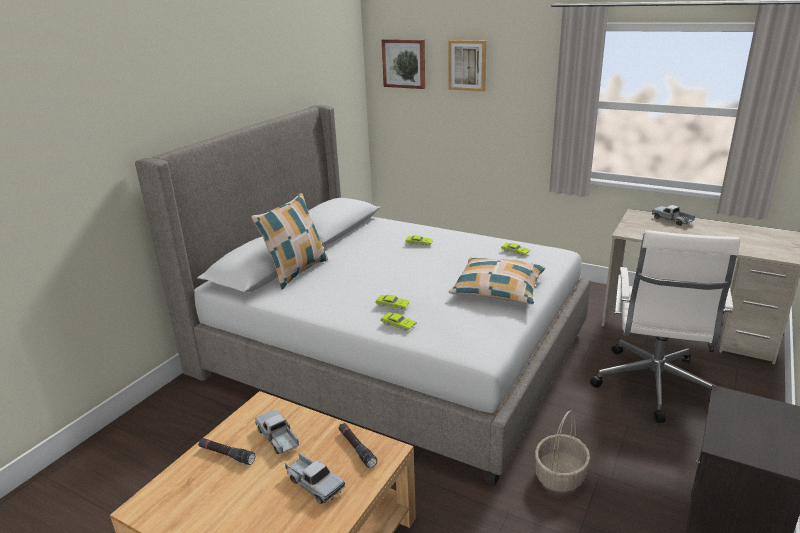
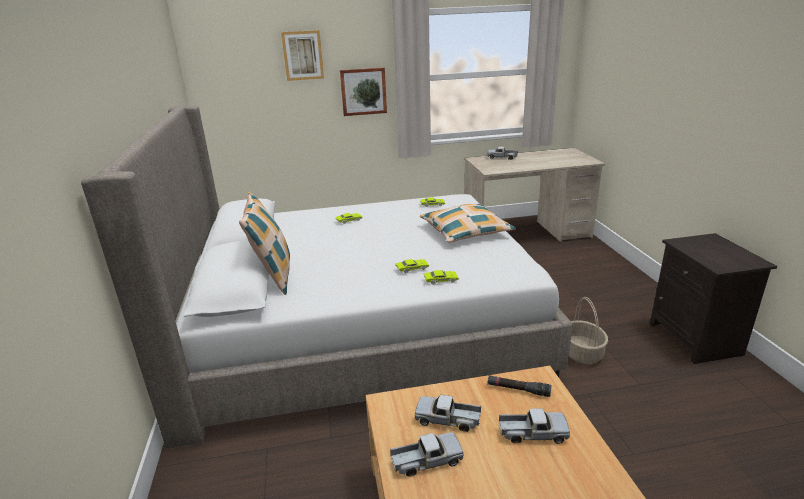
camera: 40 degrees left, 0 degrees up
black flashlight [198,438,255,465] -> toy truck [390,432,464,477]
picture [382,39,425,89] -> picture moved to [340,67,387,116]
white office chair [590,230,740,423] -> none

